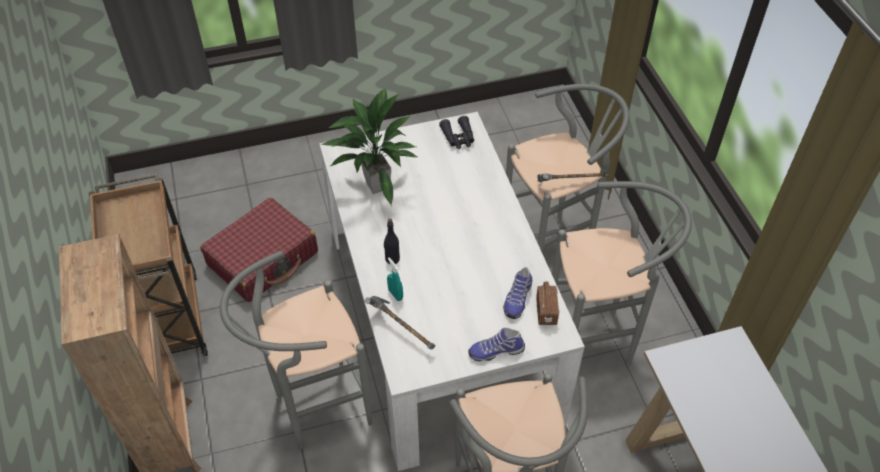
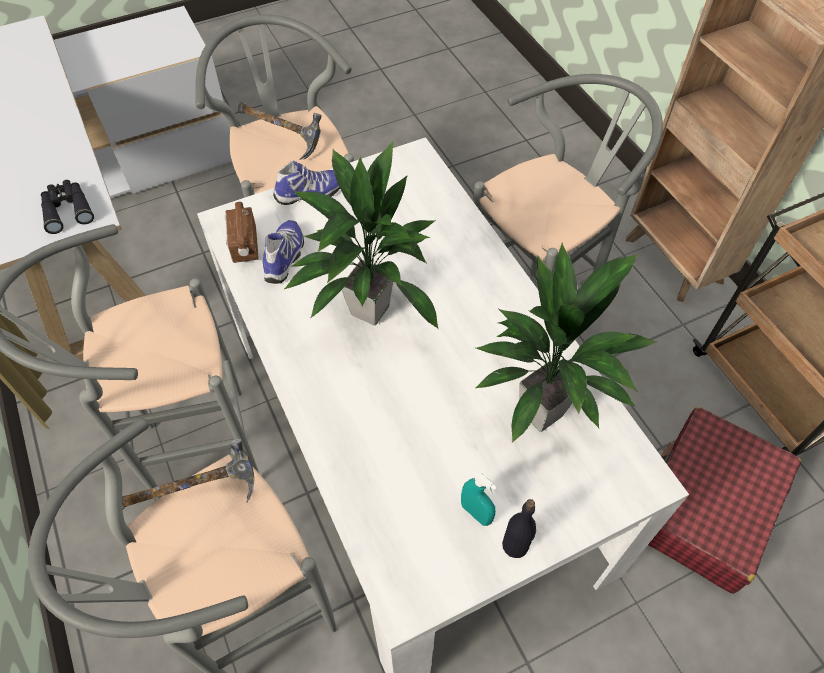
camera: 170 degrees right, 5 degrees up
hammer [365,296,436,349] -> hammer moved to [238,102,322,159]
black bottle [384,218,400,264] -> black bottle moved to [502,499,536,558]
turquoise spray bottle [387,258,403,301] -> turquoise spray bottle moved to [461,468,497,526]
black binoculars [439,116,474,149] -> black binoculars moved to [41,180,94,234]
none -> potted plant [284,141,439,330]

